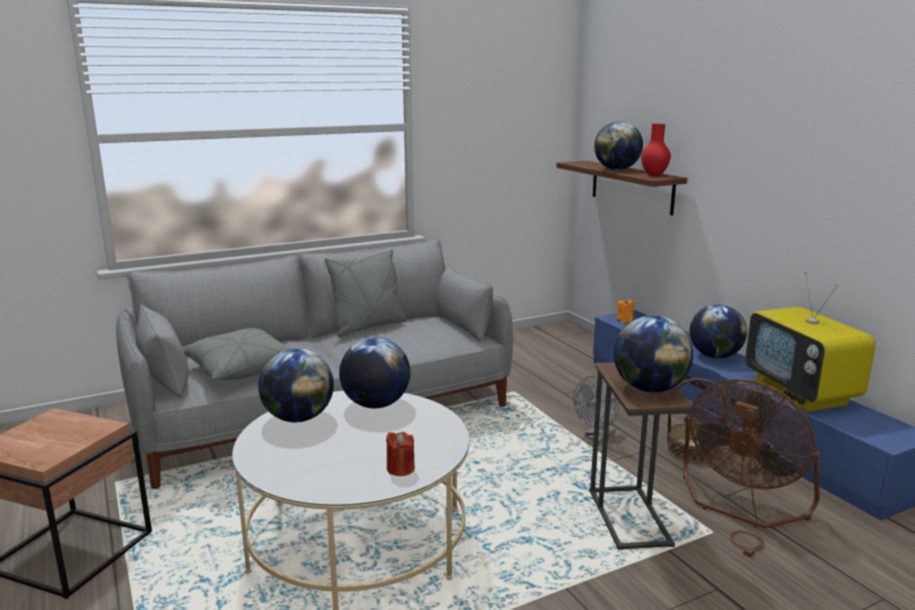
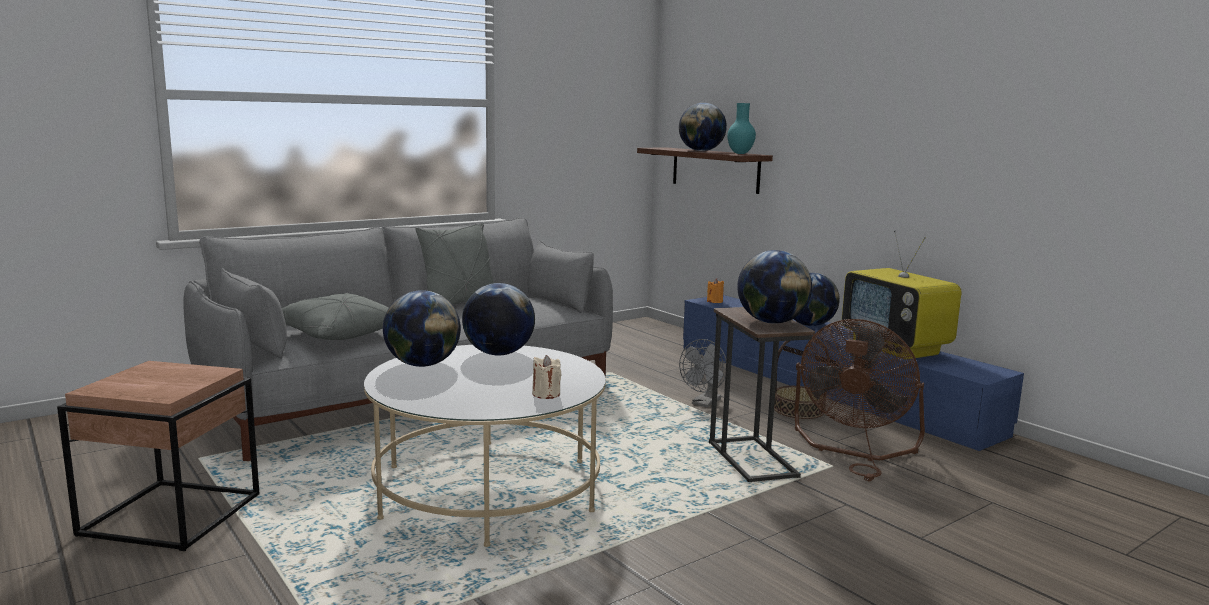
camera: 10 degrees left, 5 degrees down
red candle [386,432,415,476] -> beige candle [532,355,561,399]
red vase [641,124,671,176] -> turquoise vase [727,103,756,154]

